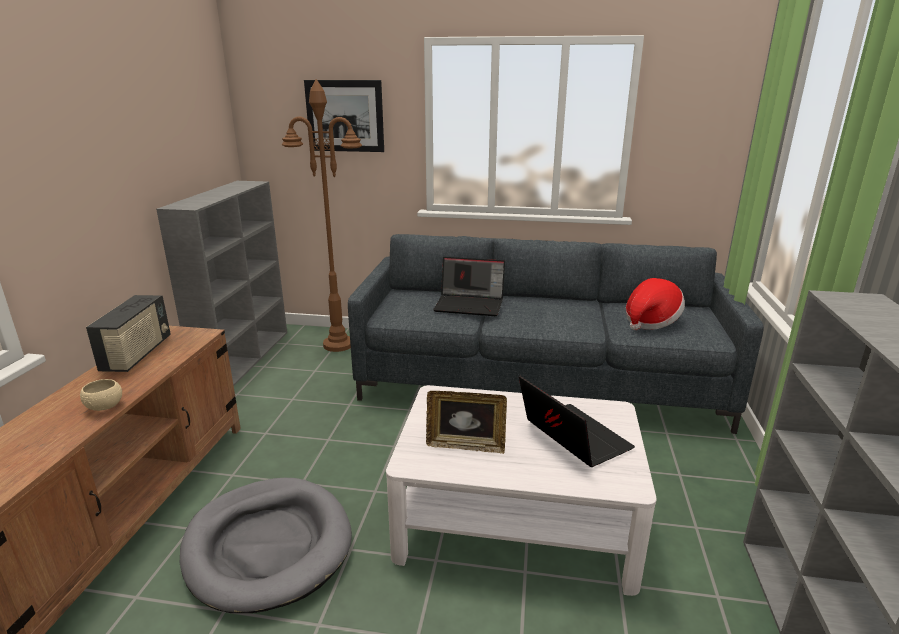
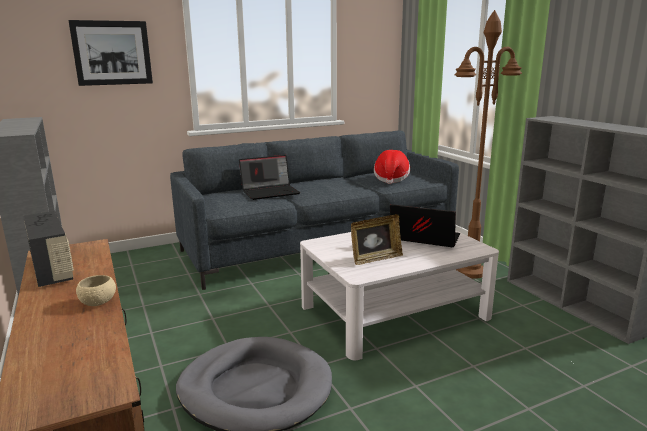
camera: 35 degrees left, 5 degrees down
brown floor lamp [282,79,362,352] -> brown floor lamp moved to [454,10,522,279]

